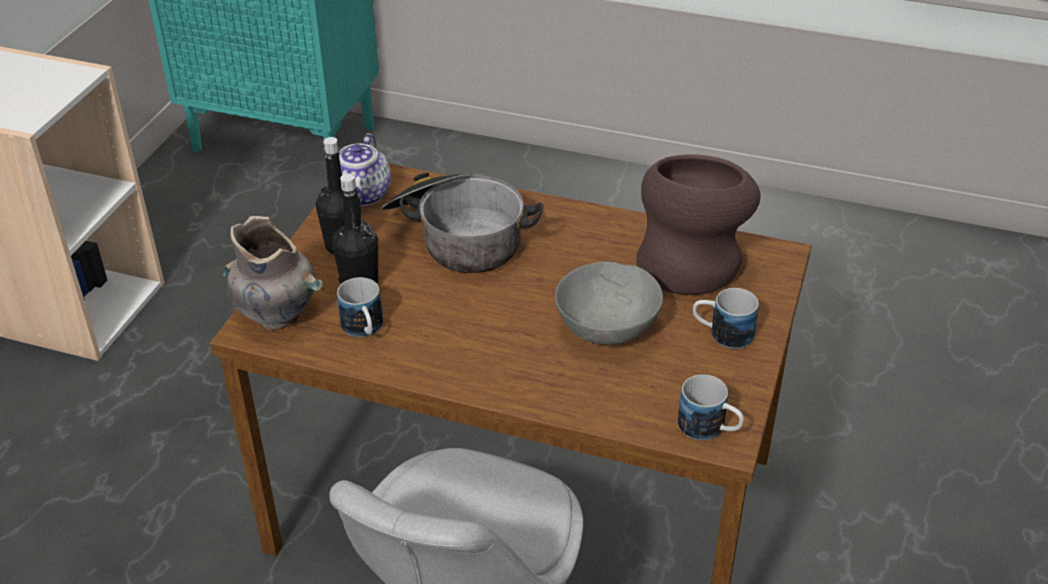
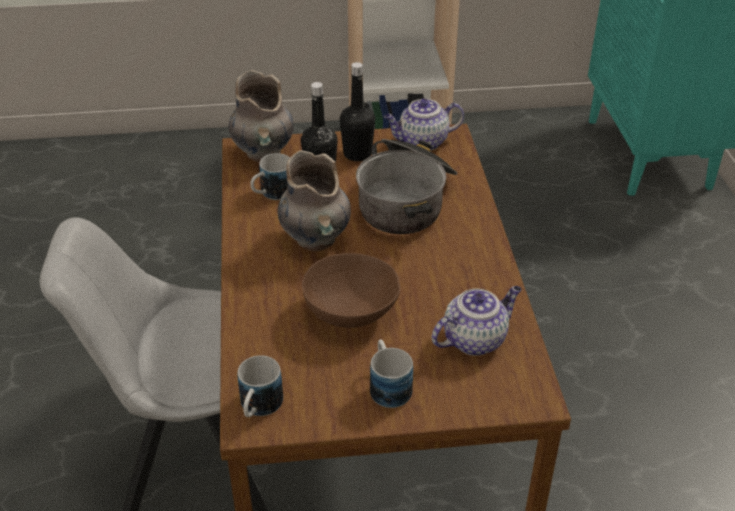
camera: 65 degrees right, 0 degrees up
grey bowl [555,262,663,345] -> brown bowl [302,253,400,328]
brown vase [636,154,761,295] -> teapot [432,286,522,356]
none -> grey vase [278,150,351,251]

